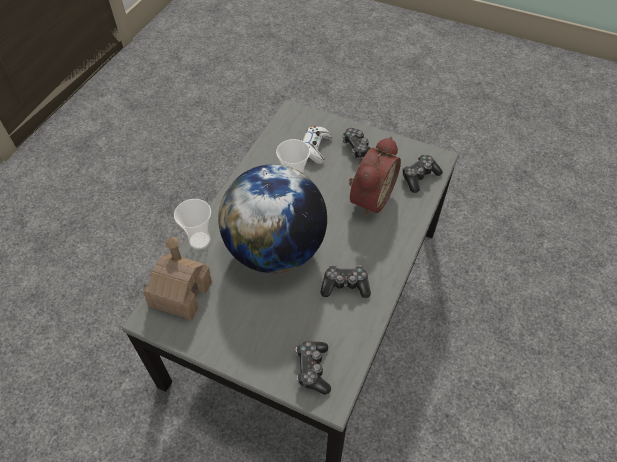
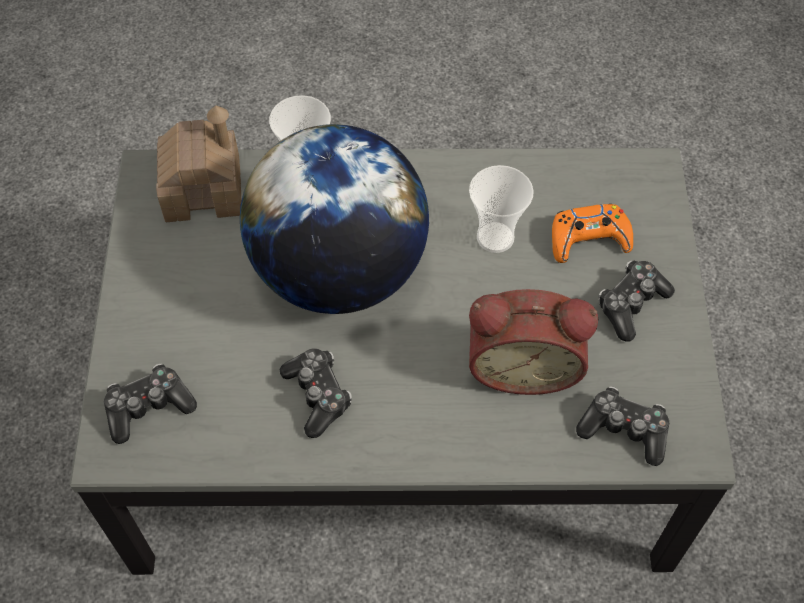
camera: 65 degrees right, 5 degrees up
white game controller [303,126,332,164] -> orange game controller [552,204,633,263]

